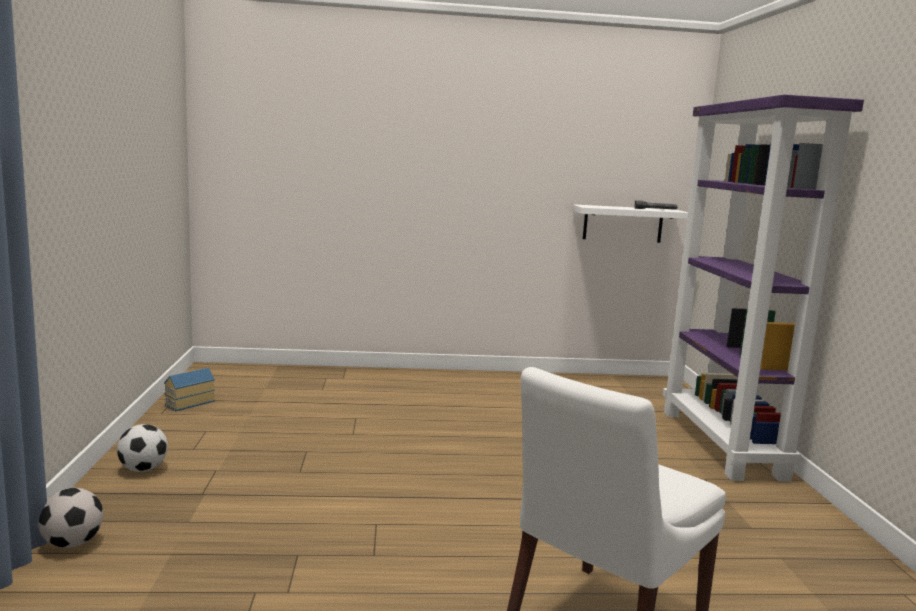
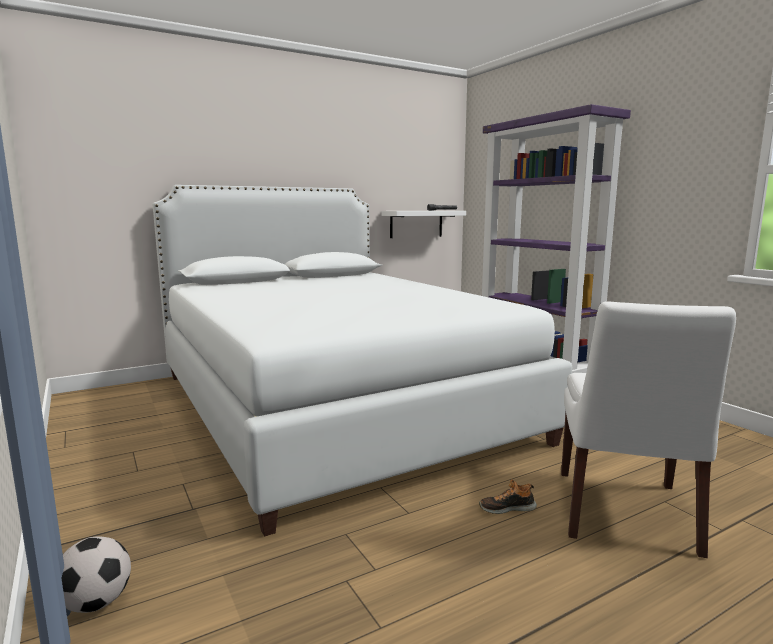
camera: 25 degrees left, 0 degrees up
football [117,424,168,472] -> none
toy house [164,367,215,411] -> none
none -> white bed [153,185,572,537]
none -> shoe [479,480,537,514]

